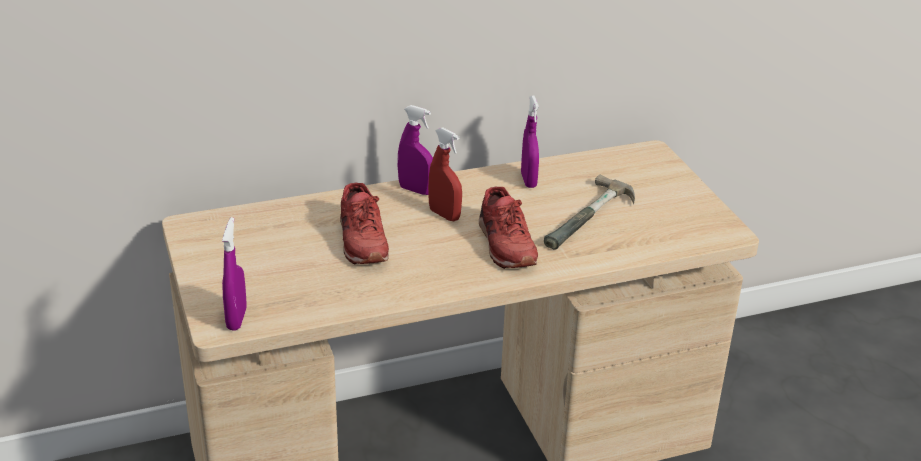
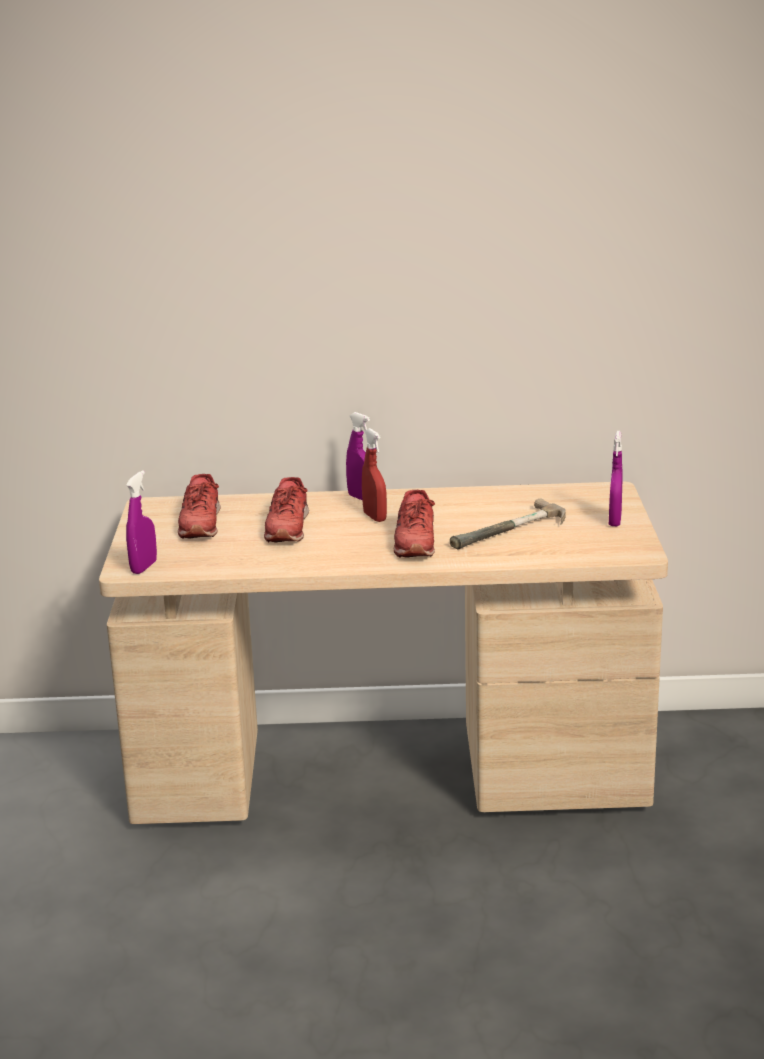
camera: 20 degrees right, 10 degrees down
purple spray bottle [521,96,539,188] -> purple spray bottle moved to [609,431,622,526]
none -> red shoe [178,474,221,539]

